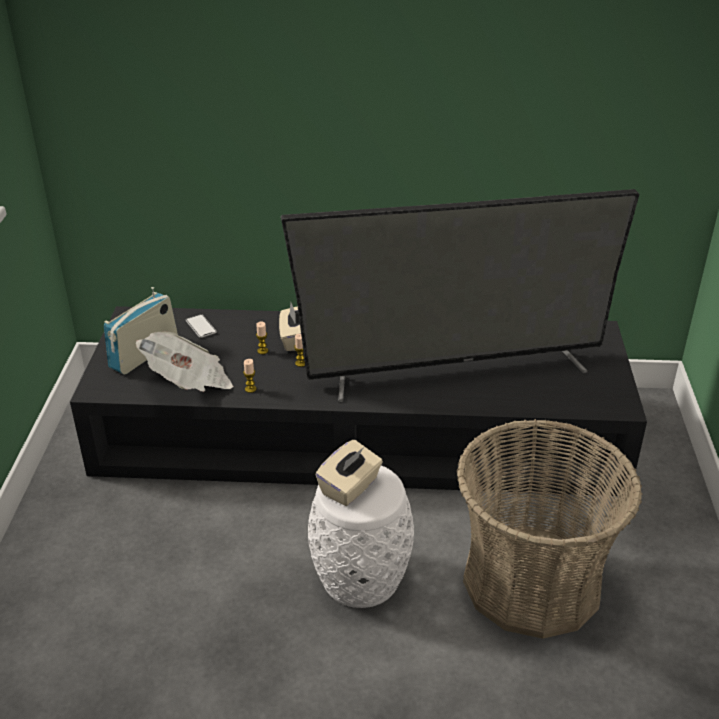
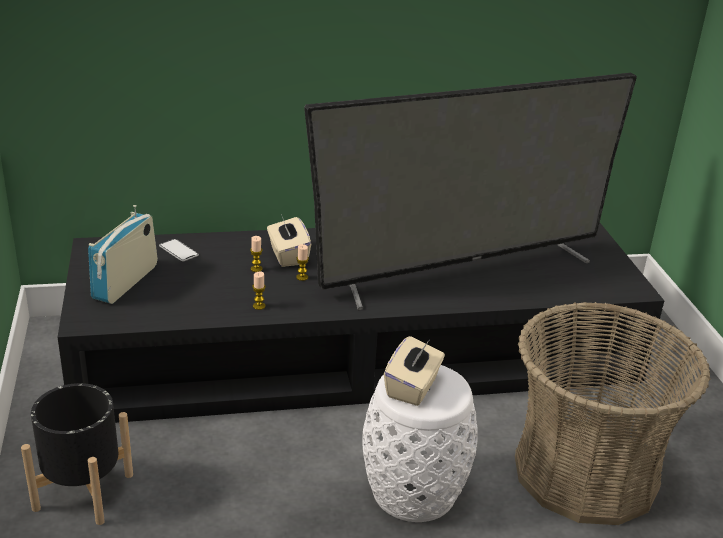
camera: 15 degrees left, 5 degrees down
newspaper [136,331,234,392] -> none
none -> black planter [21,383,133,525]

